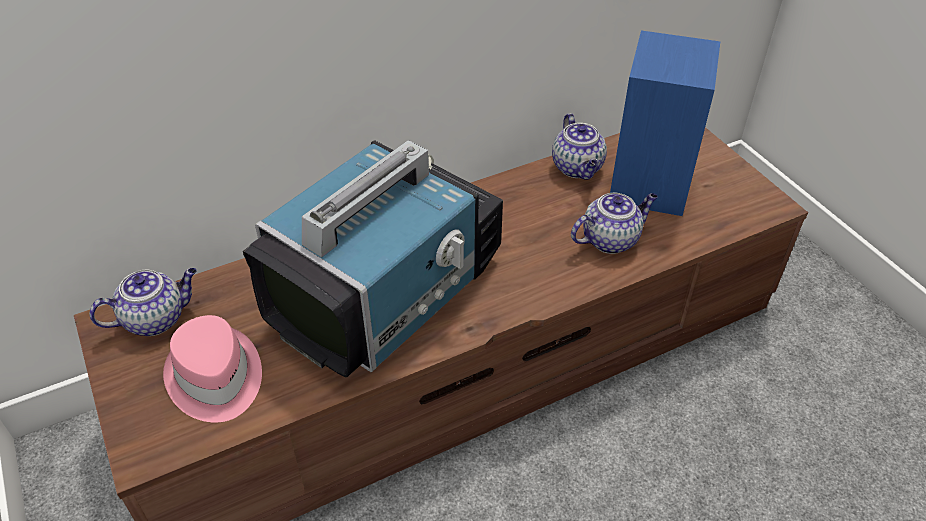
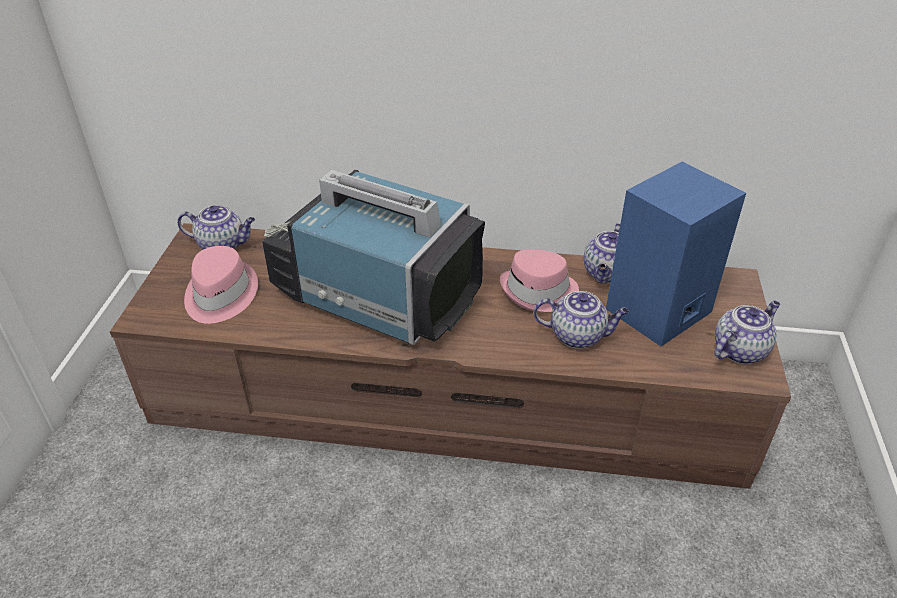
camera: 35 degrees right, 5 degrees down
television [243,140,503,378] -> television turned 135 degrees counterclockwise [262,170,485,345]
none -> pink hat [500,250,579,312]
none -> teapot [714,301,780,364]

